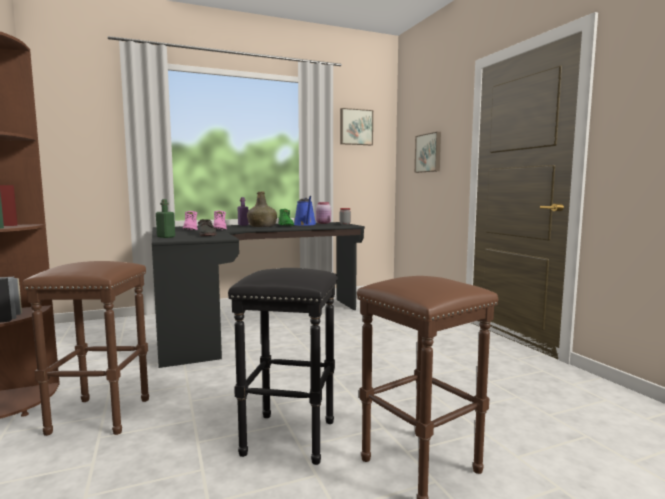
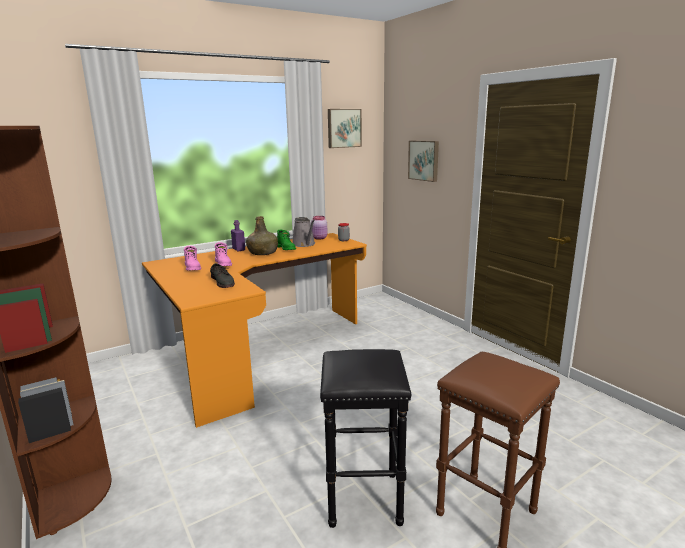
camera: 10 degrees left, 10 degrees up
brown stool [22,261,149,436] -> none
black desk [152,222,365,368] -> orange desk [142,233,367,428]
green bottle [156,199,175,238] -> none
blue watering can [294,196,316,226] -> grey watering can [292,217,315,247]

